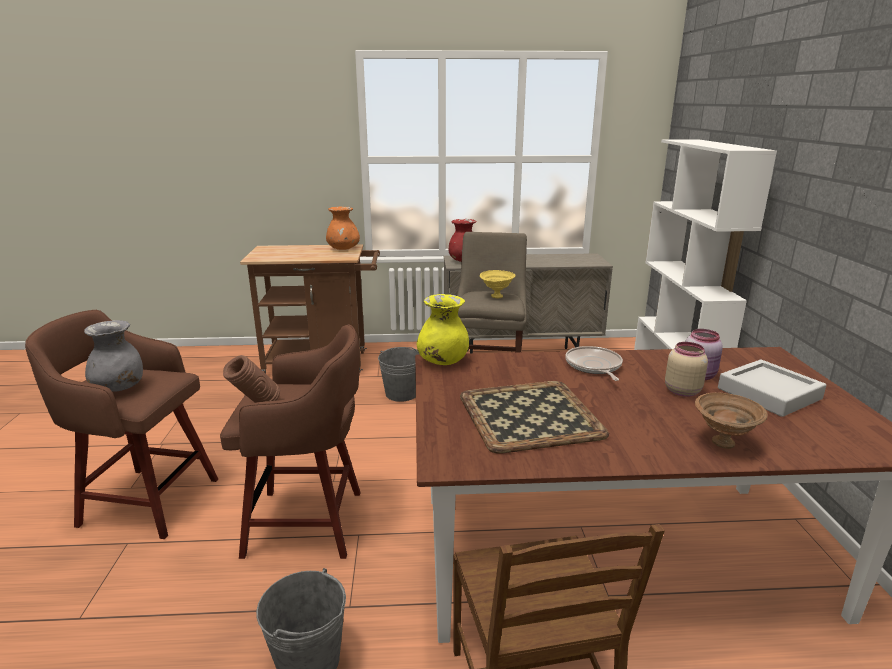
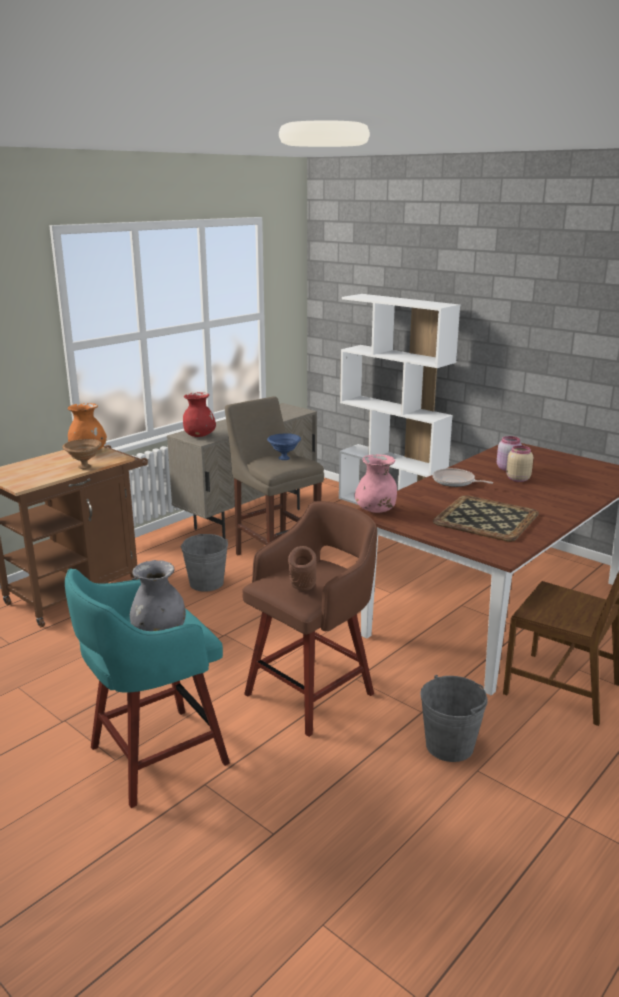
camera: 45 degrees left, 0 degrees up
brown stool [25,310,218,539] -> turquoise stool [65,569,230,808]
yellow vase [417,294,469,365] -> pink vase [354,454,397,513]
yellow bowl [480,270,516,298] -> blue bowl [267,433,301,460]
brown bowl [695,392,768,449] -> brown bowl moved to [62,439,102,469]
grey tray [718,359,826,417] -> none

